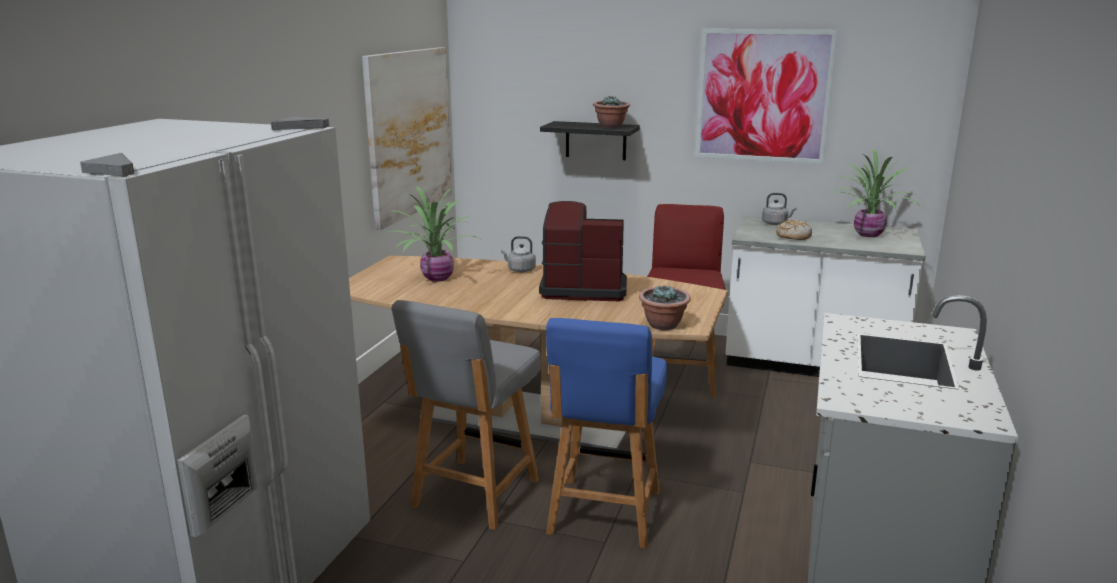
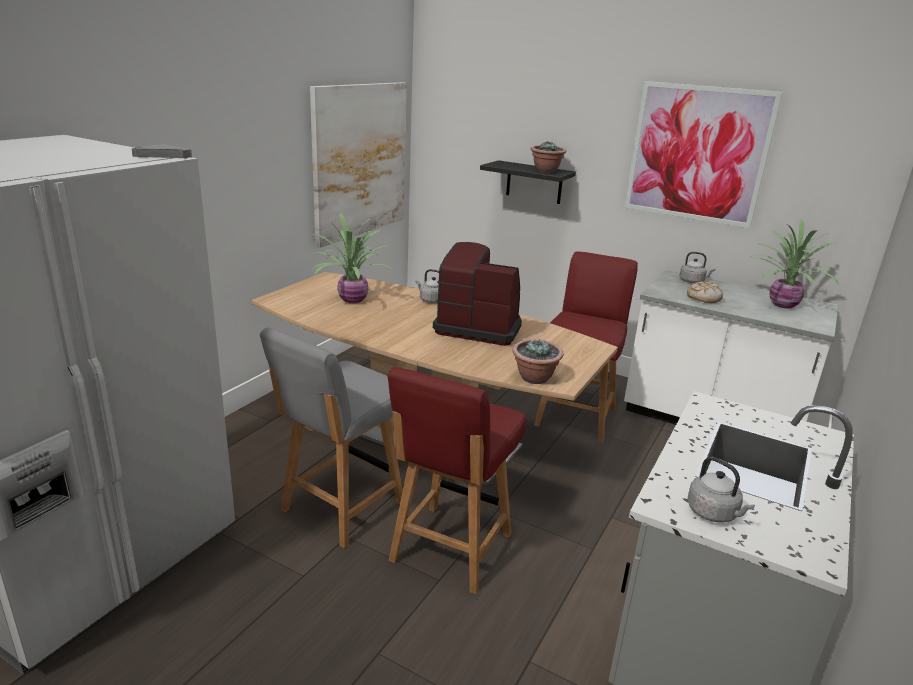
camera: 10 degrees right, 5 degrees up
blue chair [546,318,667,549] -> red chair [388,367,526,594]
none -> grey kettle [687,457,755,523]

